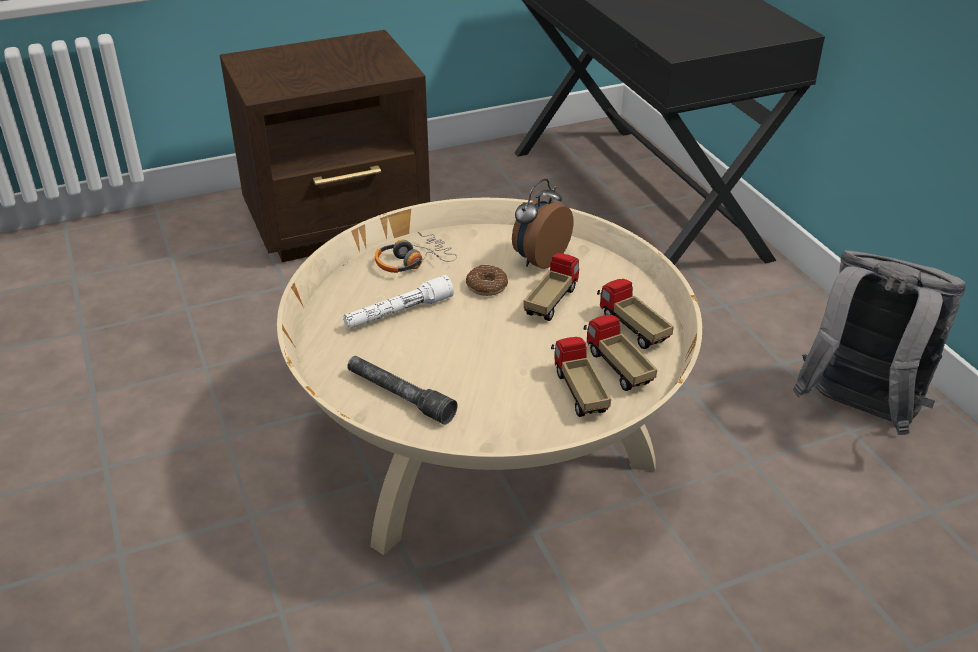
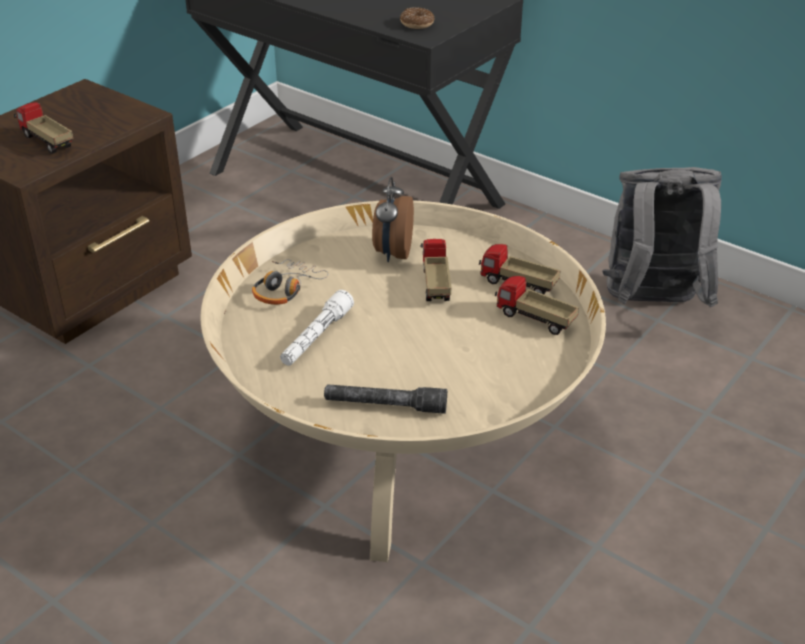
camera: 30 degrees left, 0 degrees up
donut [466,265,508,296] -> donut moved to [400,7,435,29]
toy truck [551,337,611,417] -> toy truck moved to [14,102,73,154]

